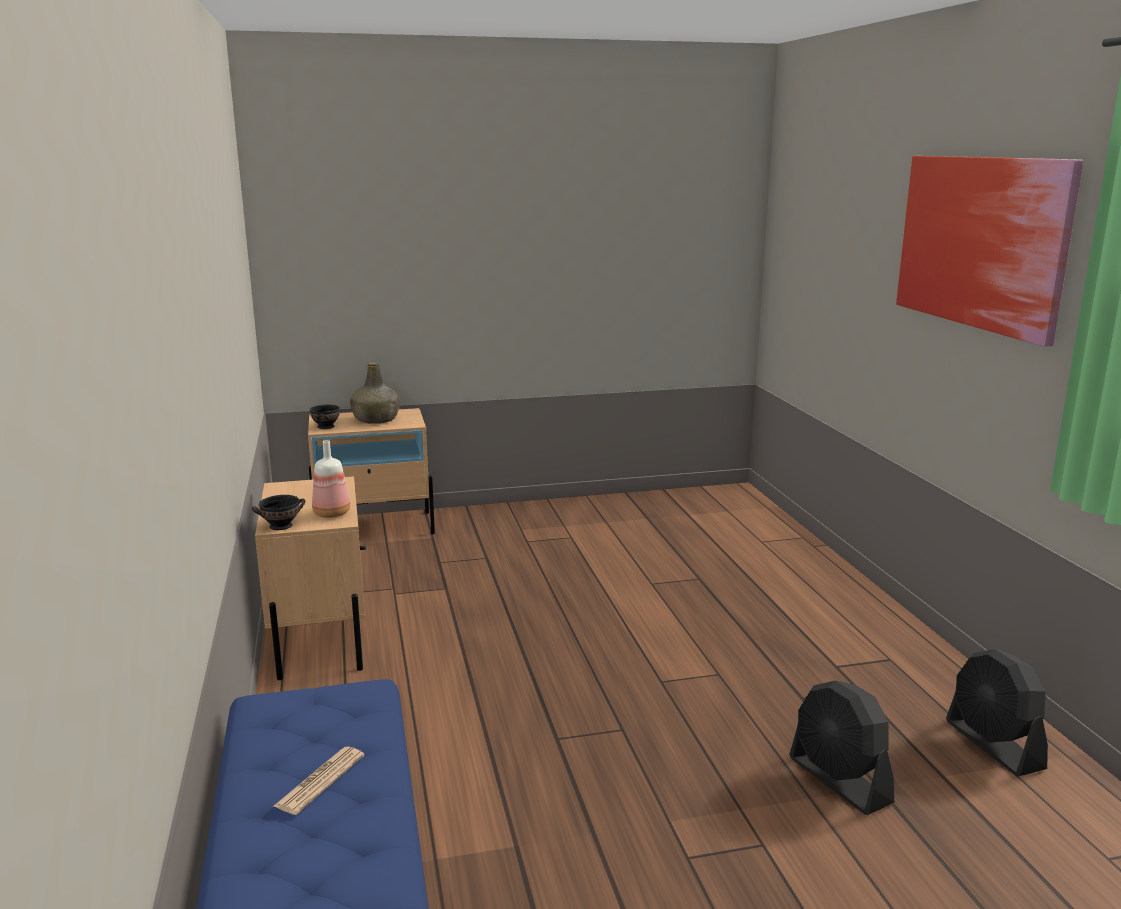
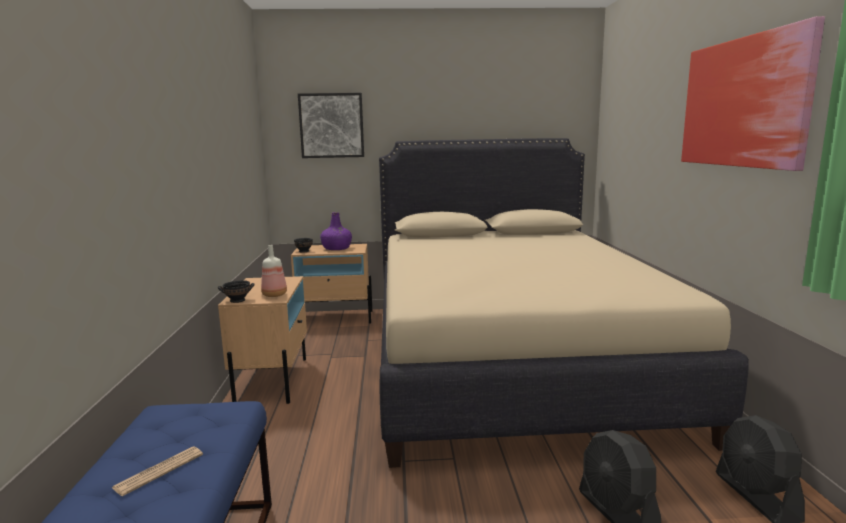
camera: 10 degrees right, 5 degrees down
green bottle [350,362,400,424] -> purple bottle [320,212,352,250]
none -> picture [298,93,364,158]
none -> beige bed [379,138,749,468]

